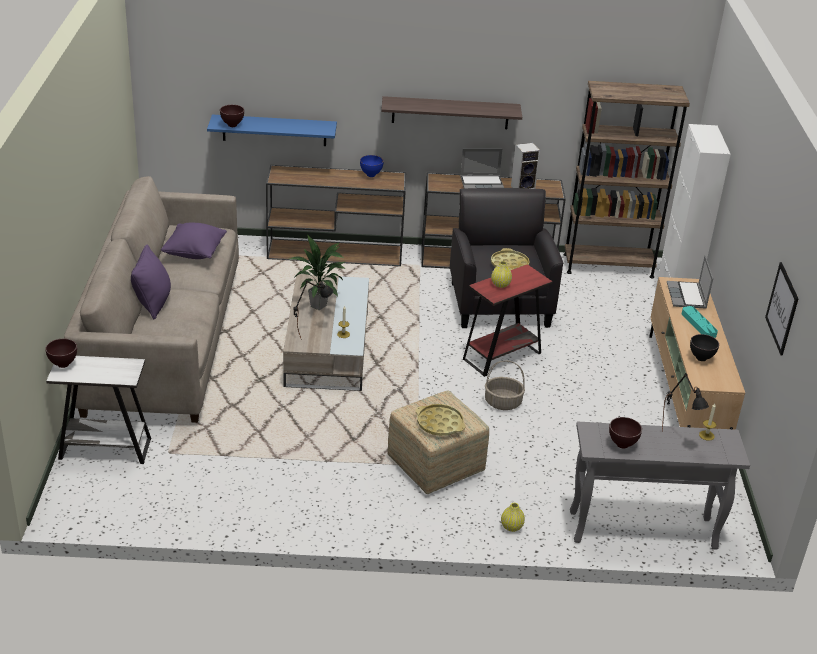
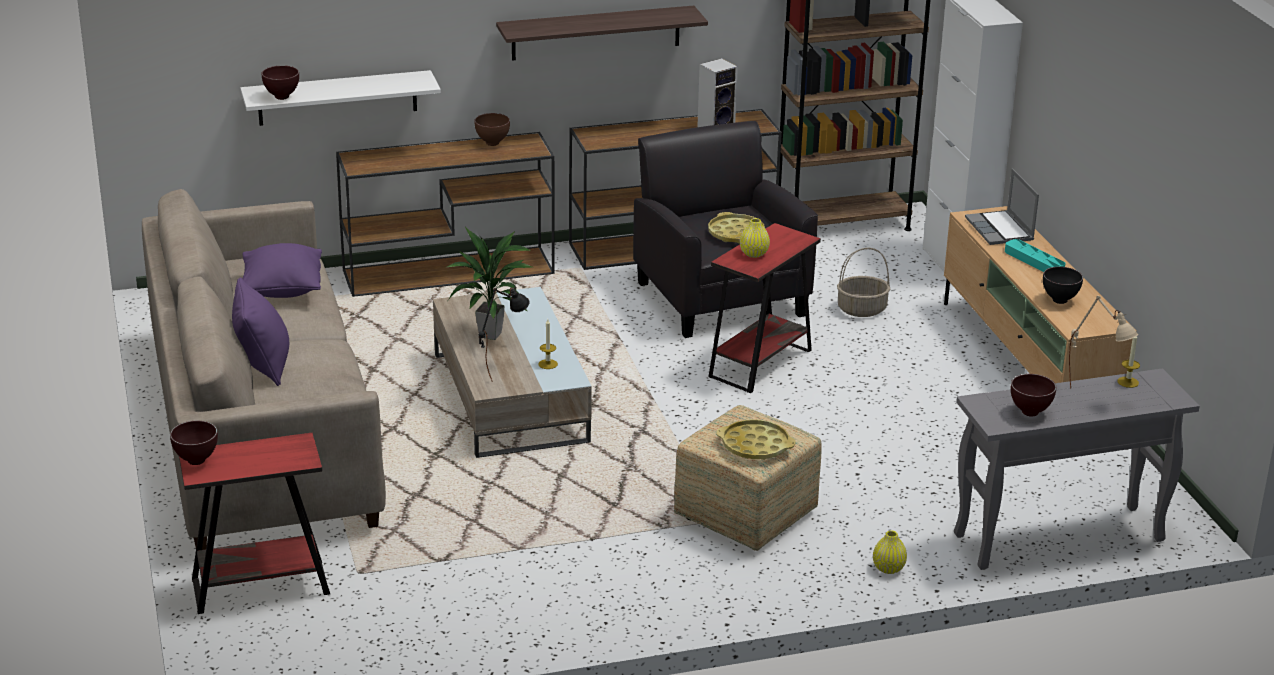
camera: 15 degrees left, 5 degrees down
white side table [46,356,151,464] -> red side table [179,433,330,614]
blue shelf [207,115,337,146] -> white shelf [240,70,441,126]
blue bowl [360,155,384,177] -> brown bowl [474,113,510,146]
laptop [460,149,504,188] -> none
basket [485,361,525,410] -> basket moved to [837,248,890,317]
black table lamp [662,373,709,431] -> beige table lamp [1069,296,1138,388]
picture [765,262,798,356] -> none

